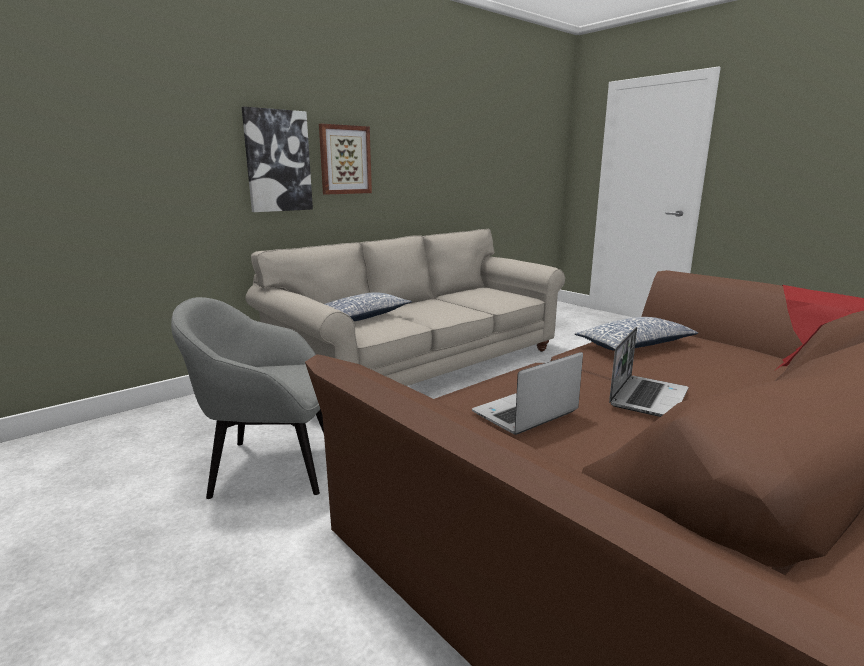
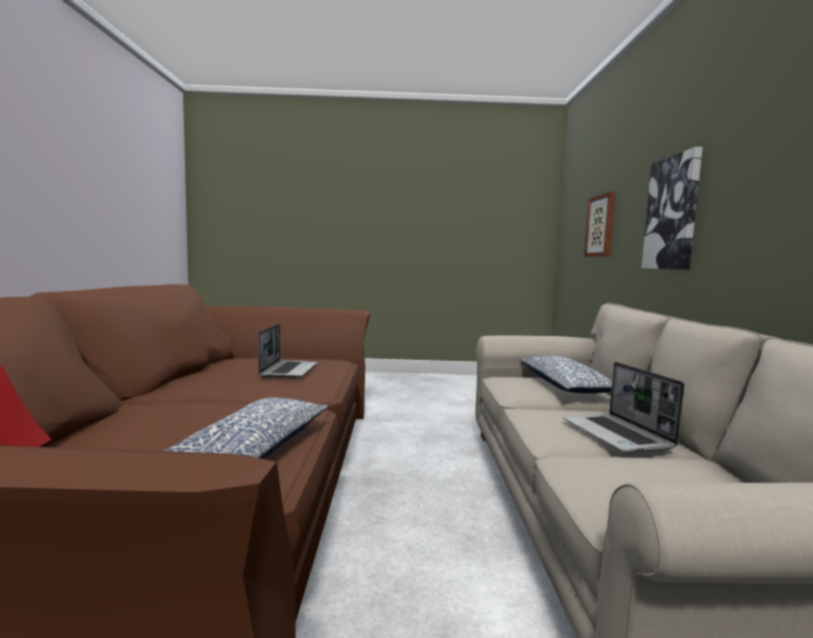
camera: 130 degrees right, 10 degrees down
grey armchair [171,297,324,499] -> none
picture [319,124,372,195] -> picture moved to [584,192,615,257]
laptop [609,327,689,417] -> laptop moved to [563,362,685,453]

